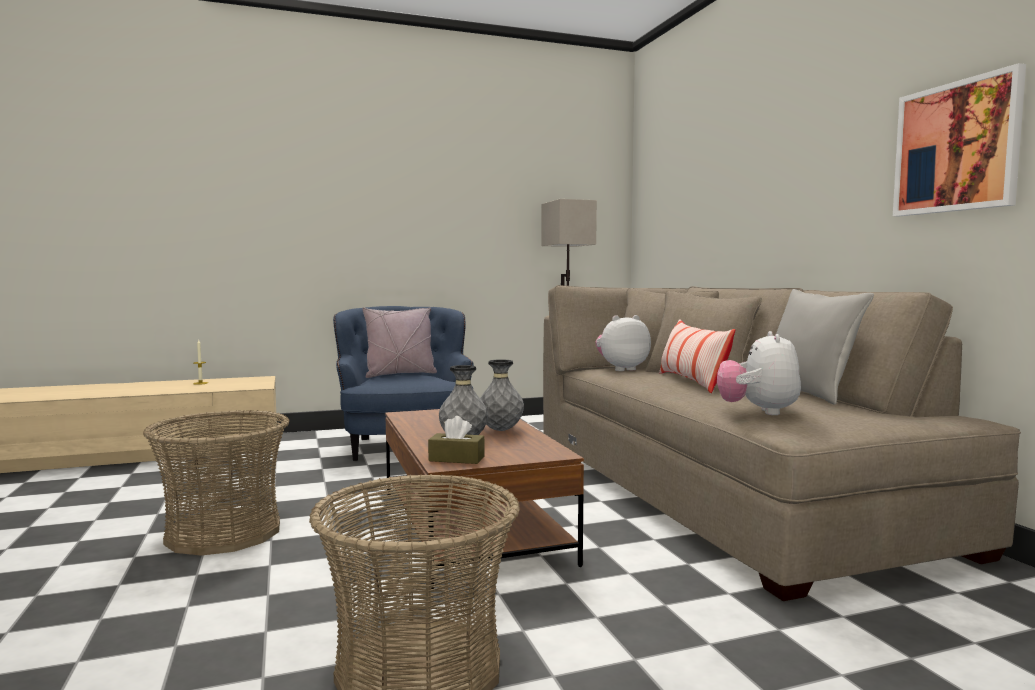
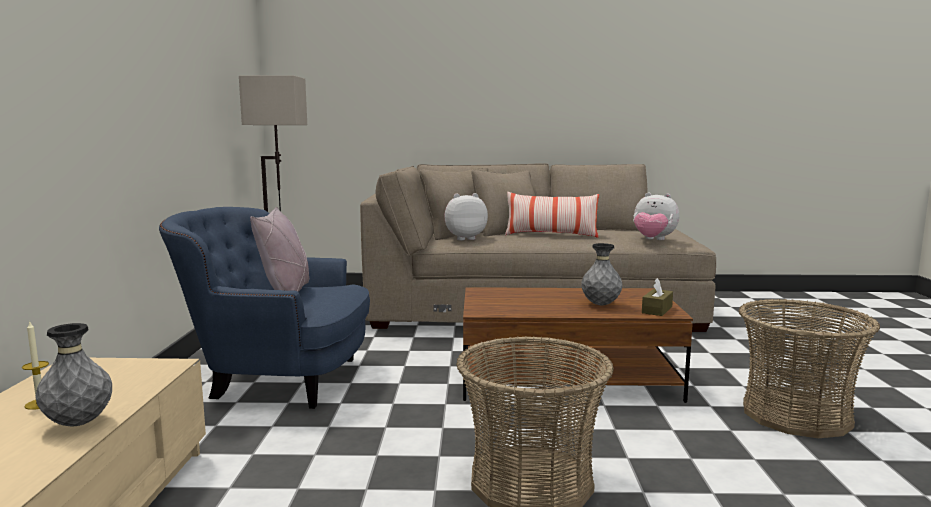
camera: 70 degrees left, 5 degrees up
grey vase [480,360,524,431] -> grey vase moved to [36,323,112,426]
plush toy [596,315,651,371] -> plush toy turned 75 degrees clockwise [444,193,488,241]
grey pillow [776,289,874,405] -> none
picture [893,63,1026,216] -> none

